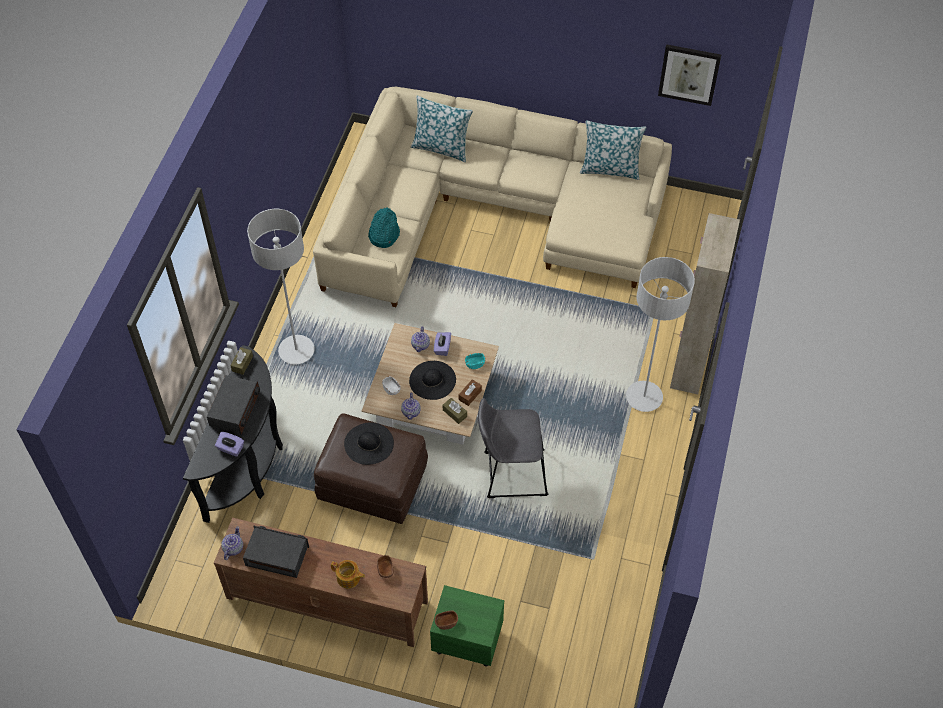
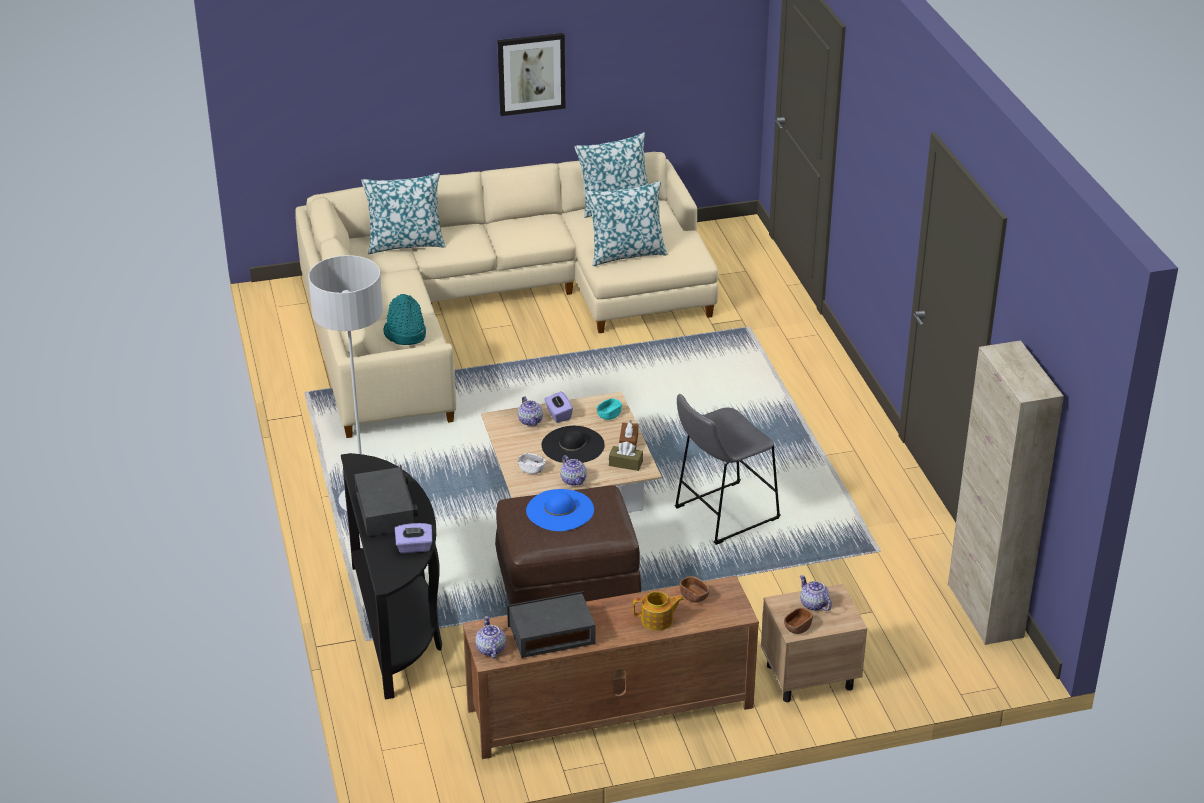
camera: 30 degrees left, 20 degrees down
brown tissue box [230,347,253,375] -> none
black hat [344,422,394,465] -> blue hat [526,489,594,531]
green nightstand [430,585,504,667] -> beige nightstand [761,584,867,702]
grey floor lamp [626,257,695,412] -> none
picture [658,44,721,106] -> picture moved to [498,33,565,116]
beige cabinet [670,213,740,394] -> beige cabinet moved to [948,340,1064,645]
none -> pillow [585,181,668,266]
none -> teapot [800,575,832,611]

